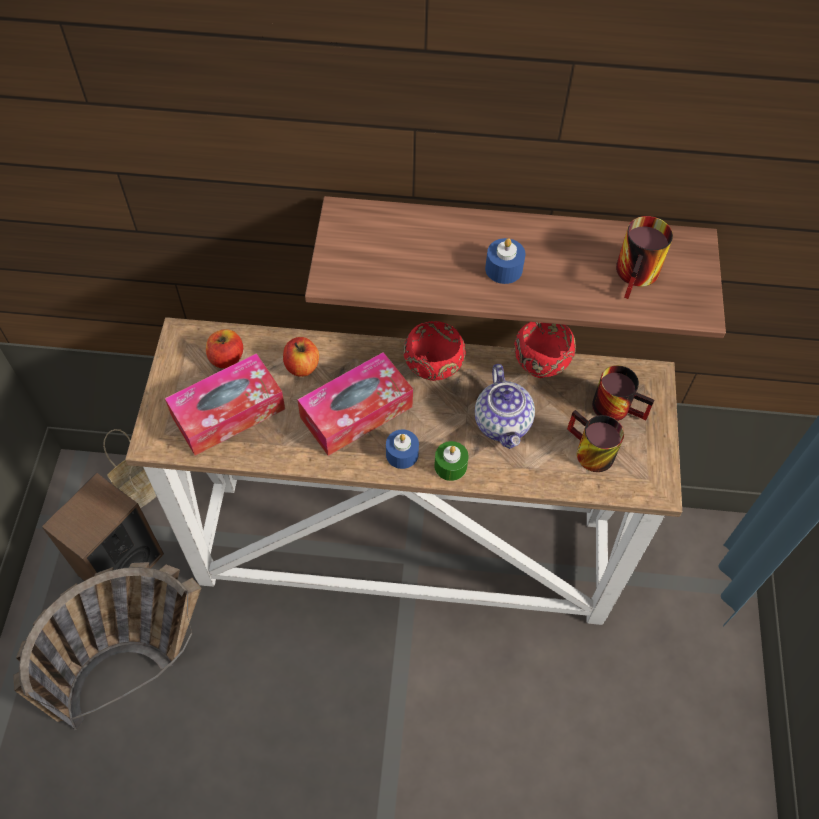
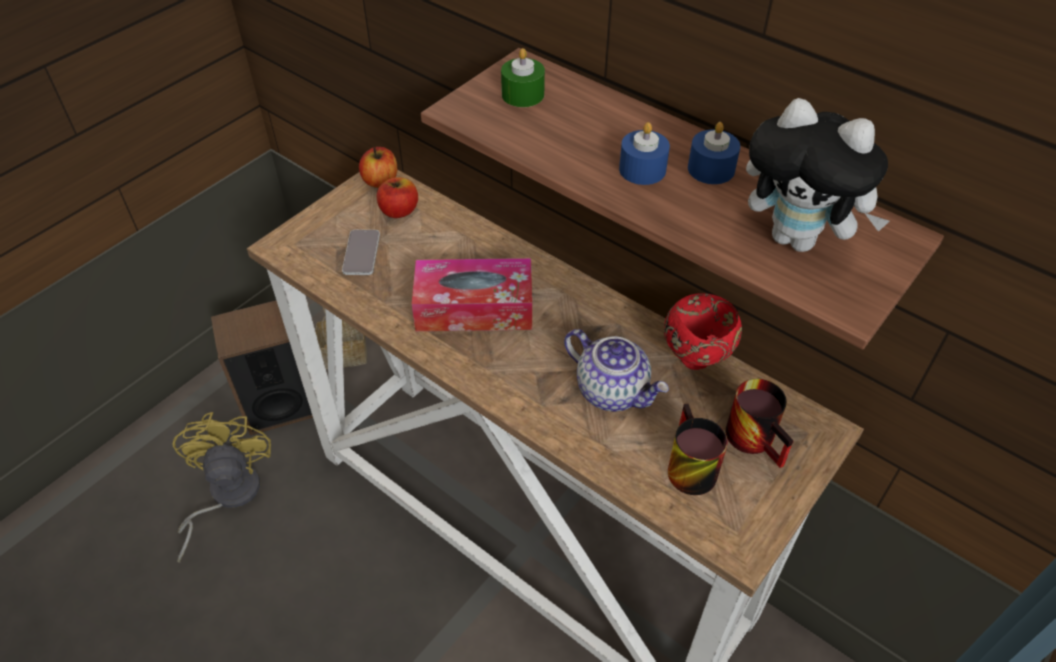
camera: 35 degrees right, 10 degrees down
basket [13,562,201,730] -> yellow fan [172,412,271,563]
tissue box [165,353,285,456] -> phone [342,230,380,275]
apple [283,337,319,377] -> apple moved to [359,147,397,188]
blue candle [386,430,419,469] -> blue candle moved to [688,122,740,184]
red bowl [403,321,466,381] -> none
green candle [434,441,469,481] -> green candle moved to [501,48,545,107]
teapot [475,364,535,449] -> teapot turned 75 degrees counterclockwise [564,329,669,412]
mug [616,216,673,299] -> plush toy [746,98,889,252]

